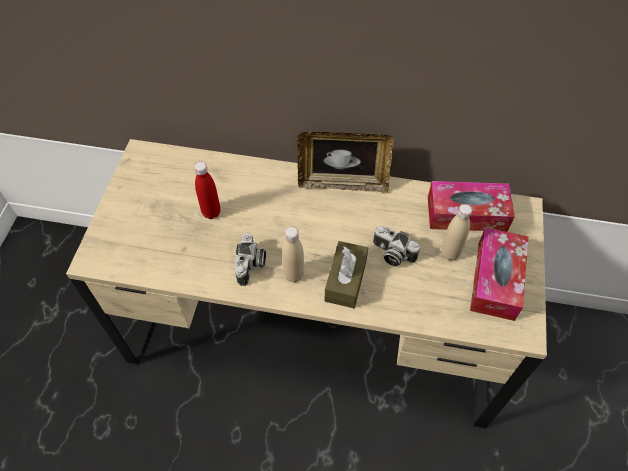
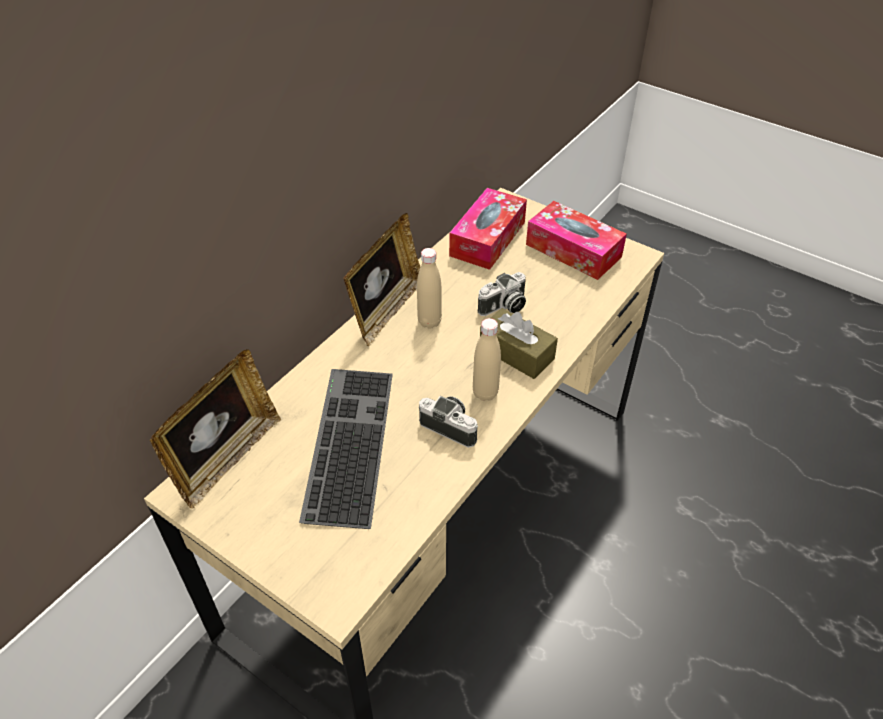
camera: 65 degrees left, 10 degrees down
red bottle [194,161,221,219] -> keyboard [299,369,393,529]
beige bottle [441,204,472,260] -> beige bottle moved to [417,248,442,329]
none -> picture frame [150,349,281,509]

